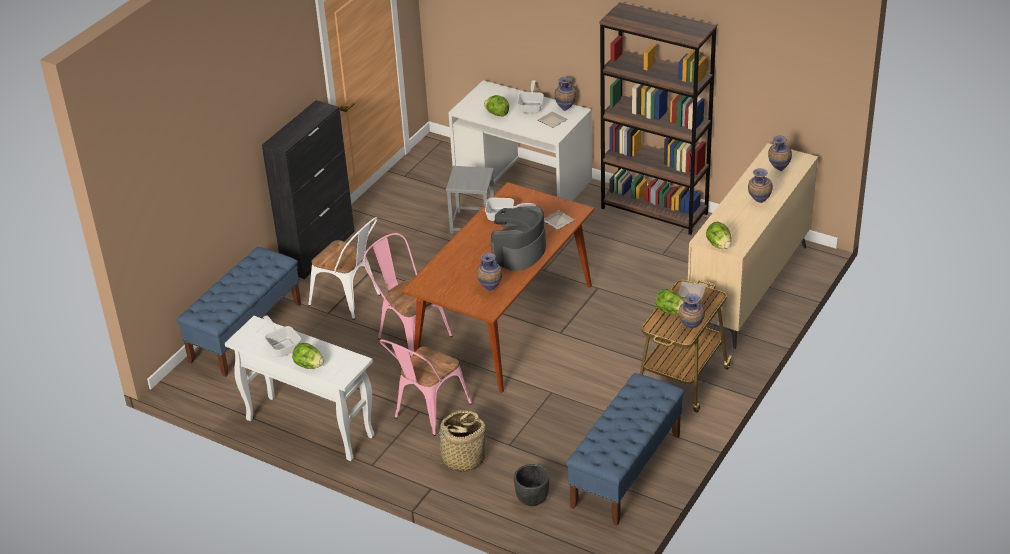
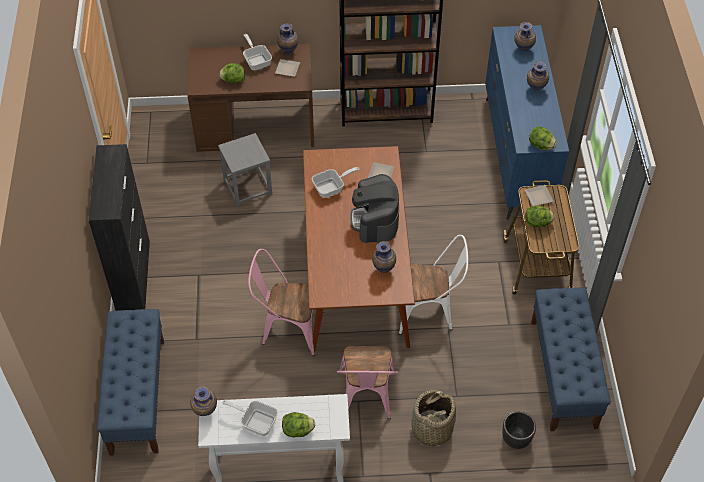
camera: 35 degrees left, 15 degrees up
white chair [308,217,381,320] -> white chair moved to [399,235,468,335]
white desk [448,80,592,201] -> brown desk [187,44,314,152]
vase [679,293,705,328] -> vase moved to [190,386,217,416]
beige dresser [688,143,818,349] -> blue dresser [485,25,569,220]

